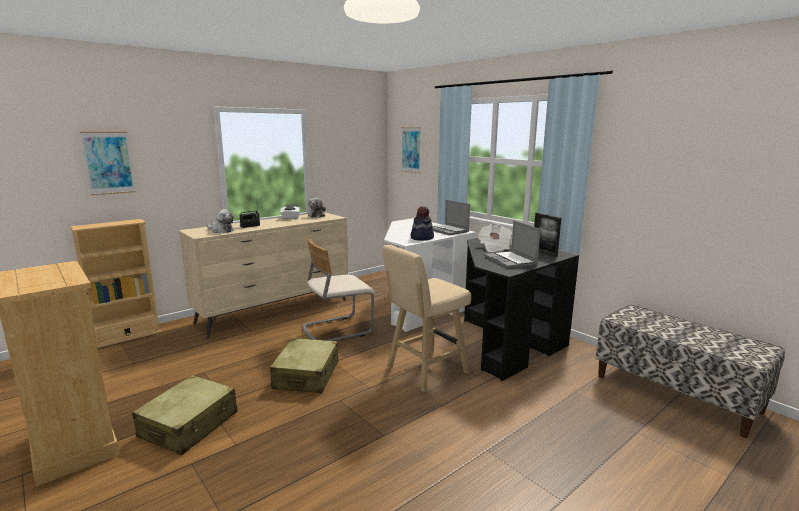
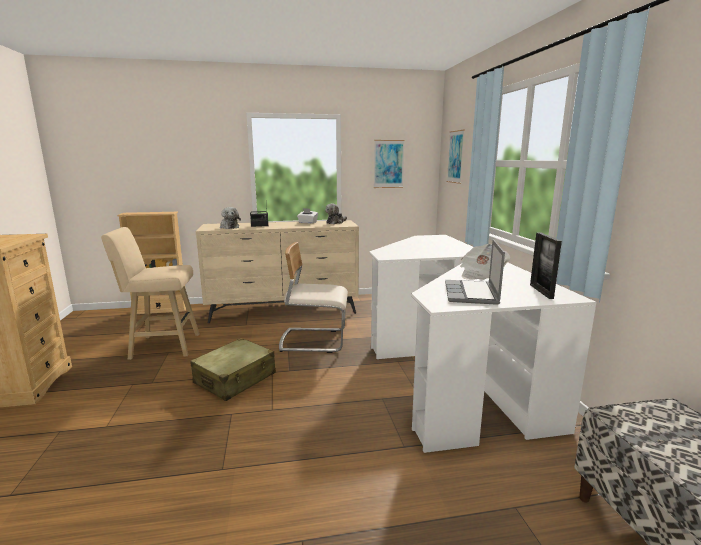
camera: 30 degrees right, 0 degrees up
picture [80,132,136,195] -> picture moved to [374,140,405,188]
beige suitcase [132,375,238,455] -> none
beige stool [383,245,471,392] -> beige stool moved to [101,227,200,360]
hat [411,206,434,240] -> none
laptop [433,200,470,235] -> none
black desk [464,238,579,381] -> white desk [412,262,596,453]

